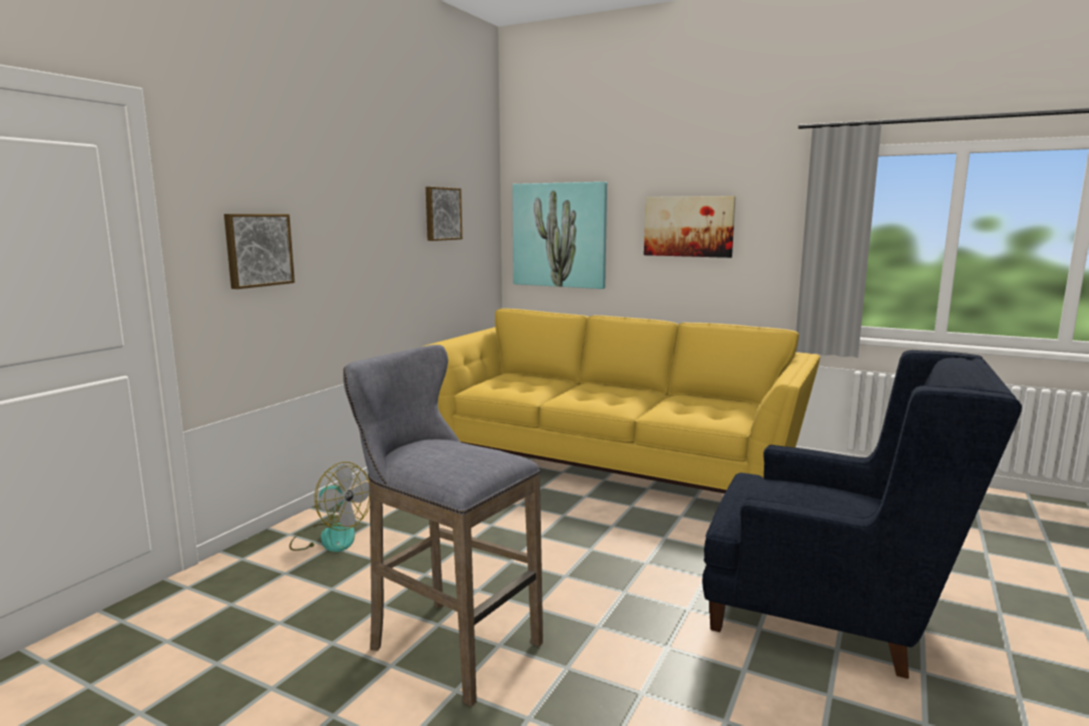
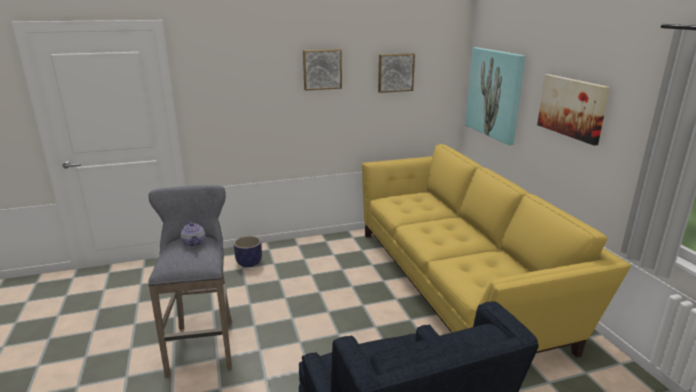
camera: 45 degrees right, 10 degrees up
picture [224,214,295,289] -> picture moved to [303,49,342,91]
fan [289,462,370,552] -> planter [234,236,262,267]
none -> teapot [181,221,205,247]

